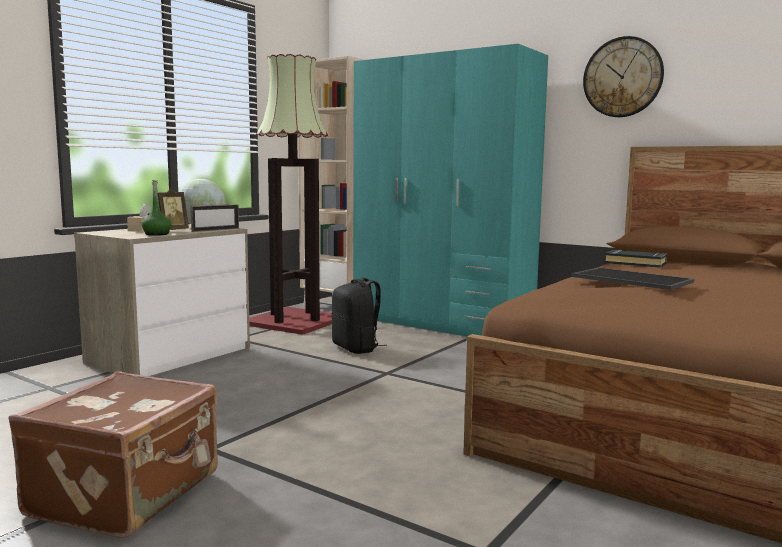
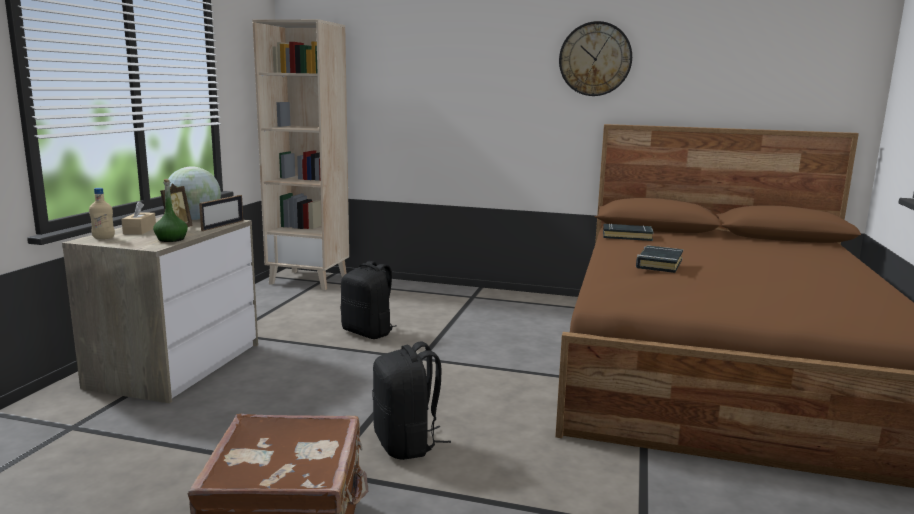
camera: 20 degrees left, 5 degrees up
floor lamp [249,54,332,335] -> none
turquoise wardrobe [353,44,548,337] -> none
tray [571,268,694,290] -> black book [636,246,683,273]
none -> beige bottle [89,188,115,239]
none -> black backpack [372,342,451,460]

